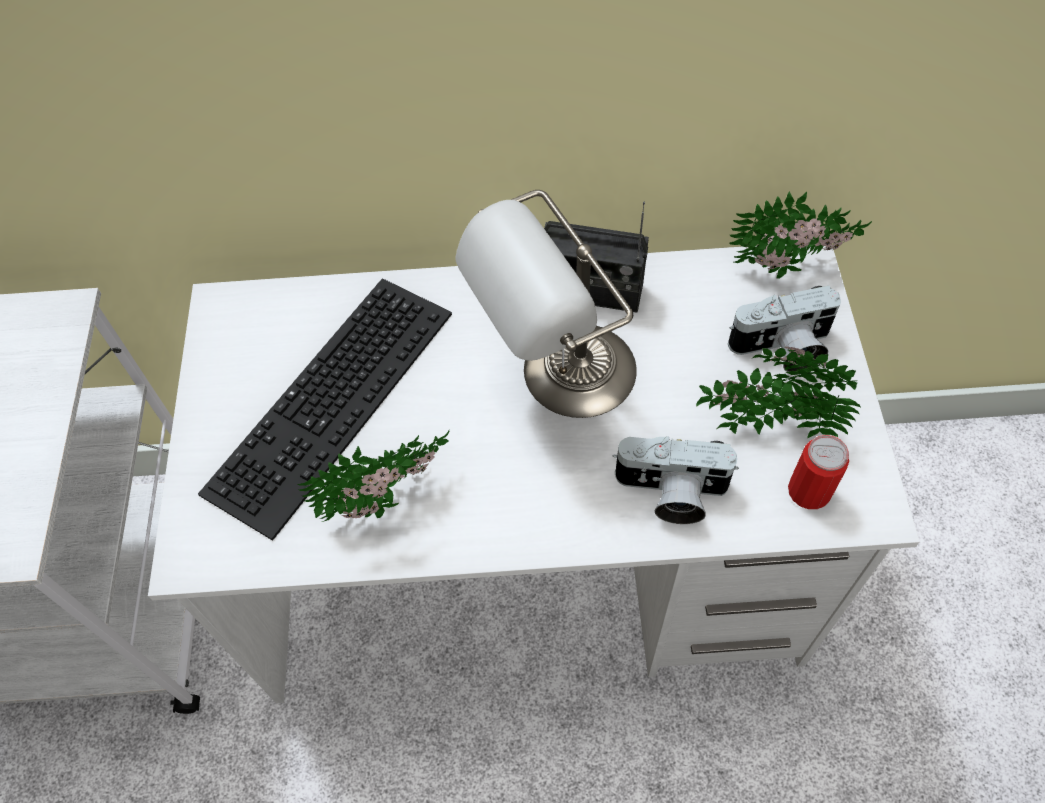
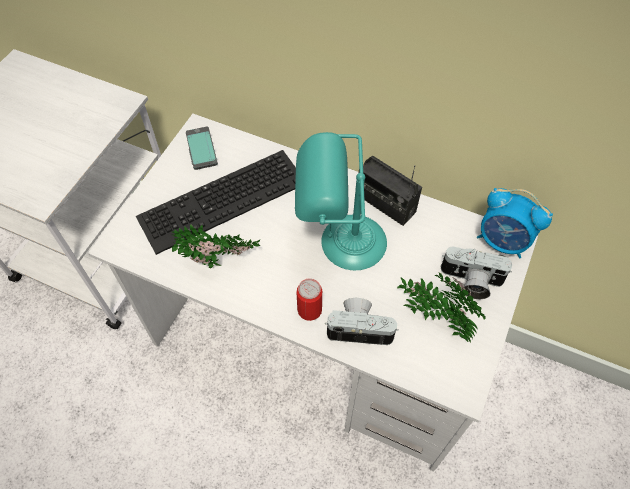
camera: 25 degrees right, 0 degrees up
white table lamp [456,190,637,418] -> turquoise table lamp [295,132,387,270]
camera [613,436,739,524] -> camera turned 150 degrees clockwise [325,298,399,345]
potted plant [729,191,872,279] -> alarm clock [477,188,553,258]
can [788,435,849,509] -> can moved to [296,279,322,321]
none -> phone [186,127,218,170]

